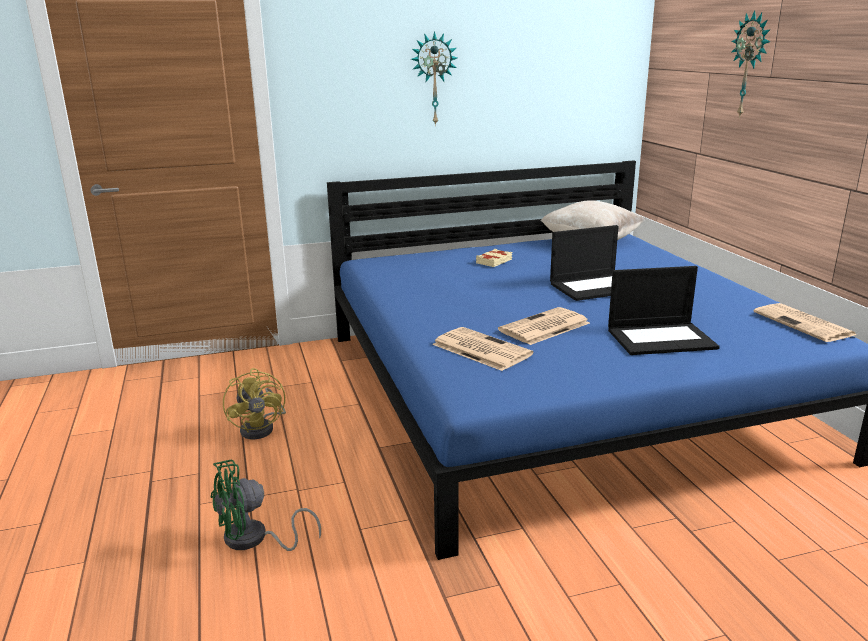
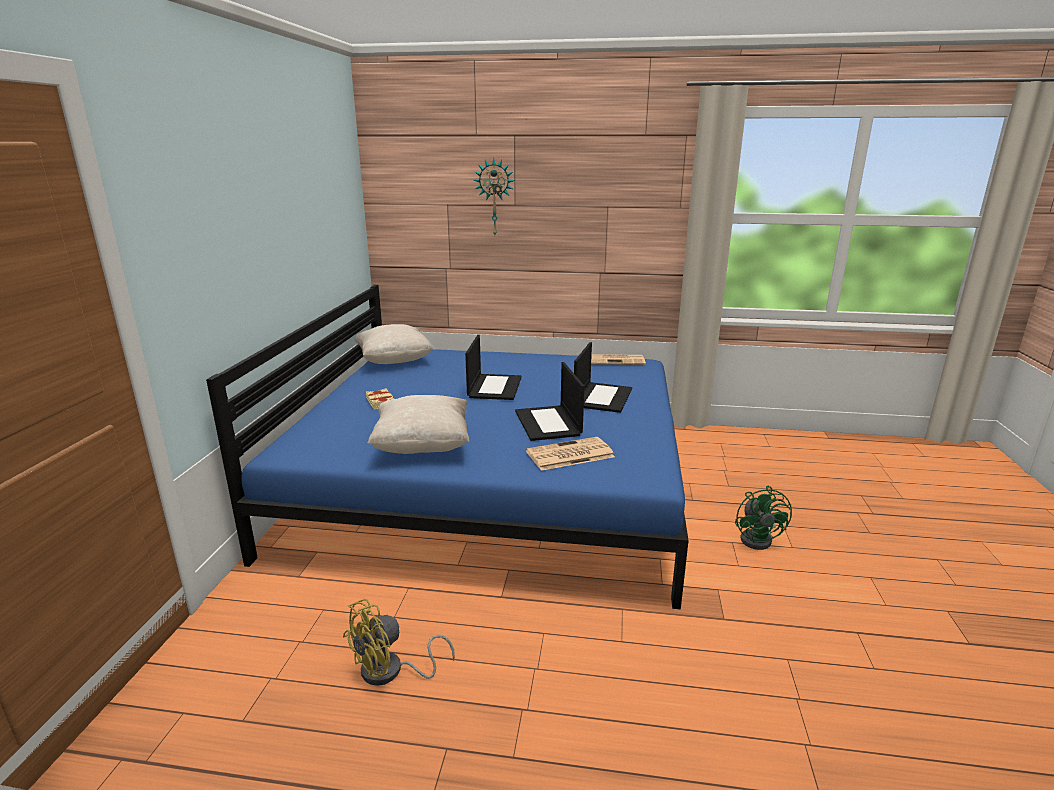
camera: 65 degrees left, 0 degrees up
green fan [211,459,321,551] -> green fan moved to [735,486,792,550]
yellow fan [223,368,286,439] -> yellow fan turned 135 degrees clockwise [343,599,455,686]
wall clock [411,31,458,126] -> none
newspaper [498,307,590,345] -> laptop [515,362,584,441]
none -> beige pillow [367,395,470,454]

